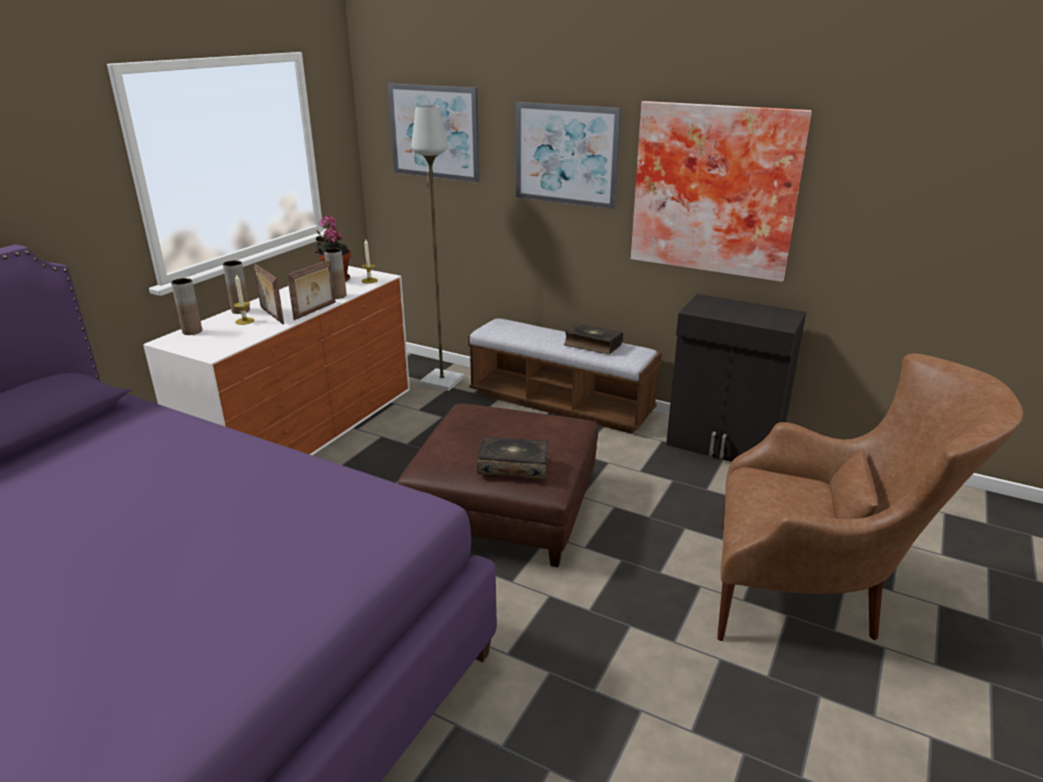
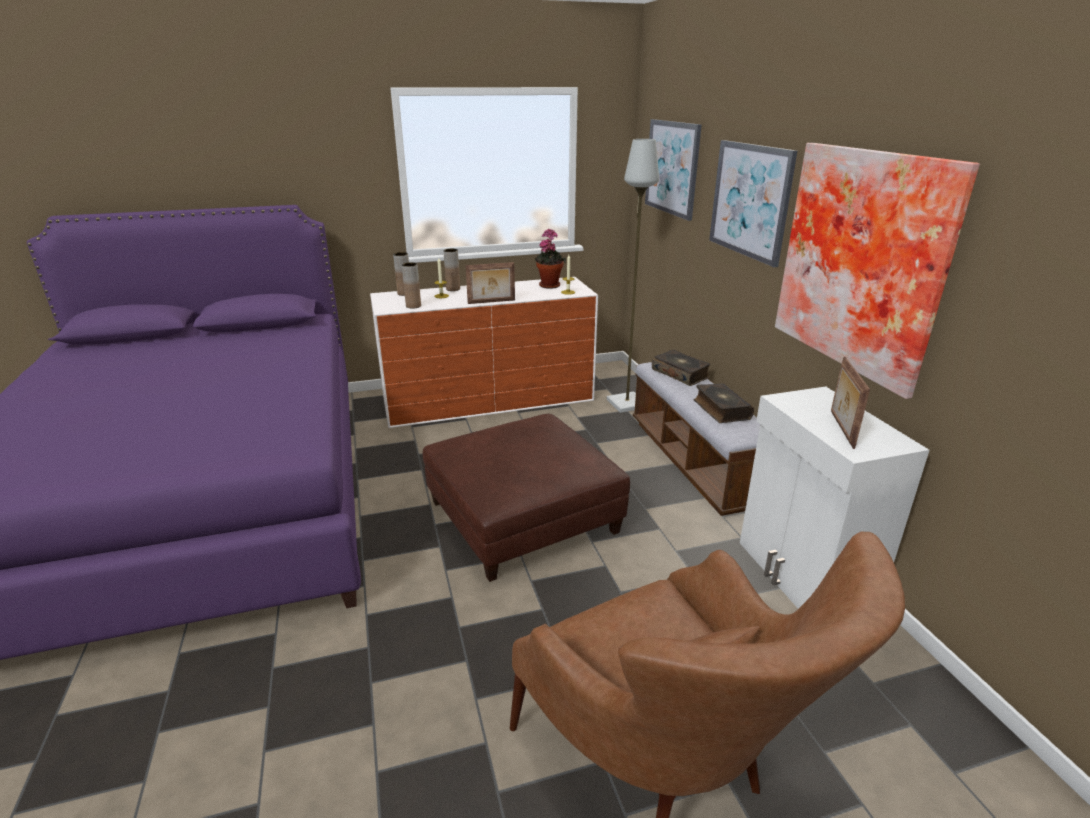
camera: 45 degrees right, 0 degrees up
picture frame [254,264,284,324] -> picture frame moved to [831,357,870,449]
brown vase [324,248,347,299] -> brown vase moved to [402,262,421,309]
book [477,436,549,479] -> book moved to [652,350,710,386]
black cabinet [666,294,806,462] -> white cabinet [740,387,930,609]

